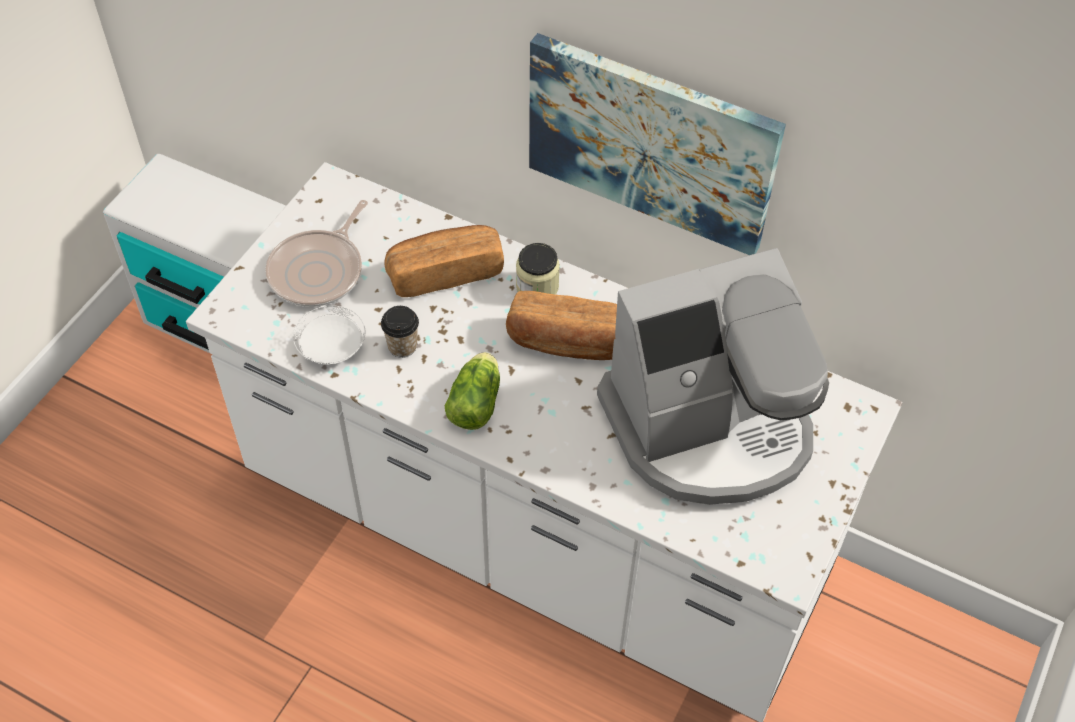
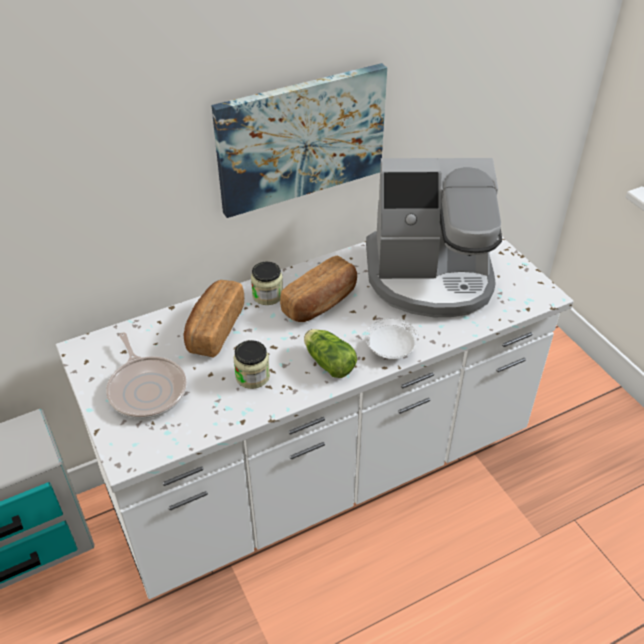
camera: 55 degrees left, 10 degrees down
white plate [293,305,365,365] -> white plate moved to [365,318,420,359]
cup [381,306,419,358] -> jar [234,340,270,389]
coffee machine [597,248,829,505] -> coffee machine turned 75 degrees clockwise [366,158,502,317]

